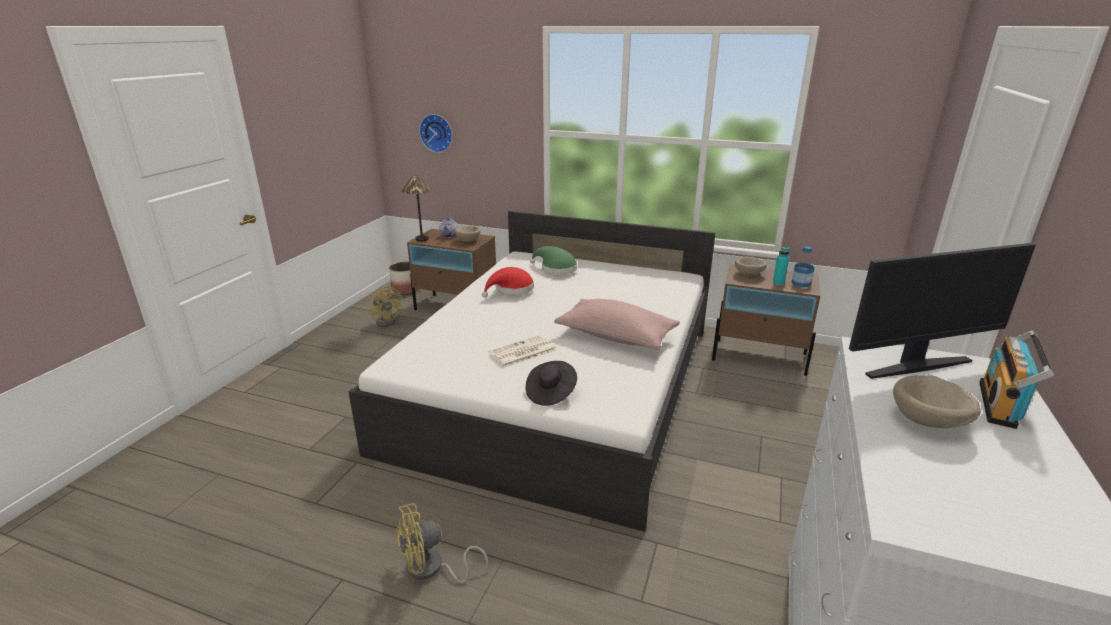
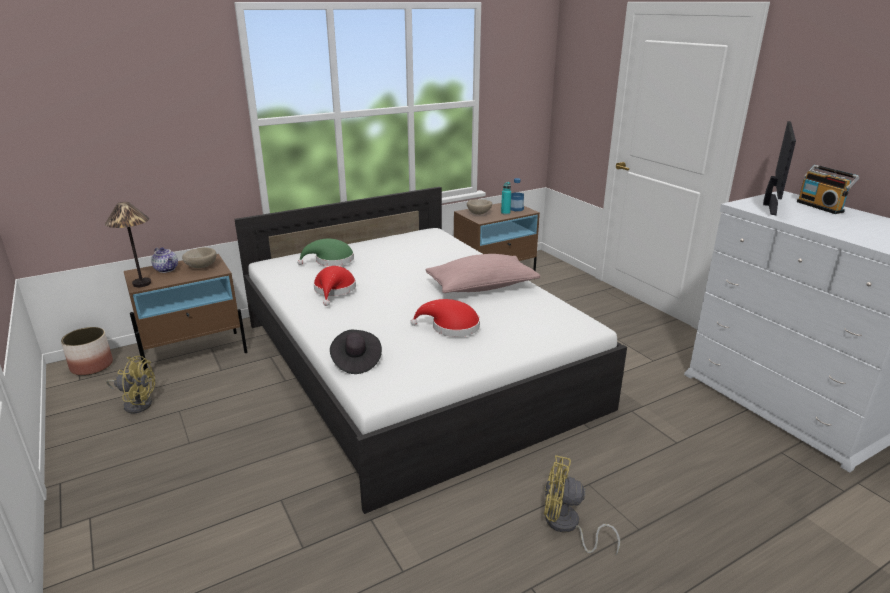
camera: 50 degrees left, 0 degrees up
yellow fan [396,503,489,583] -> yellow fan turned 90 degrees clockwise [544,455,620,555]
wall clock [419,114,453,153] -> none
newspaper [488,335,556,368] -> red hat [410,299,480,337]
black hat [526,361,577,406] -> black hat moved to [330,330,382,374]
beige bowl [893,375,981,428] -> none

